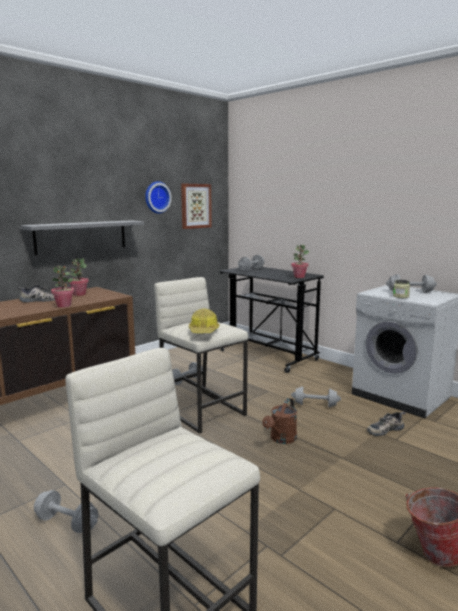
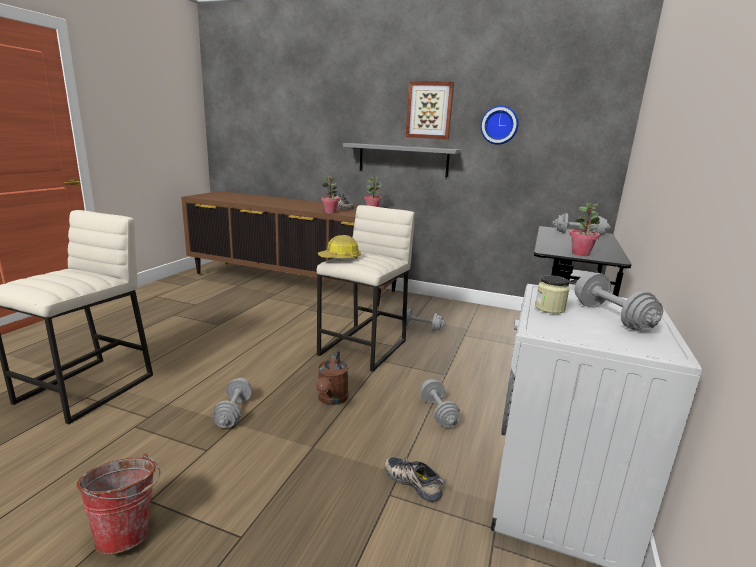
camera: 65 degrees right, 5 degrees up
grey dumbbell [34,490,98,533] -> grey dumbbell moved to [213,378,252,428]
picture [181,184,212,229] -> picture moved to [406,81,454,139]
brown watering can [262,398,297,444] -> brown watering can turned 90 degrees counterclockwise [316,351,348,405]

